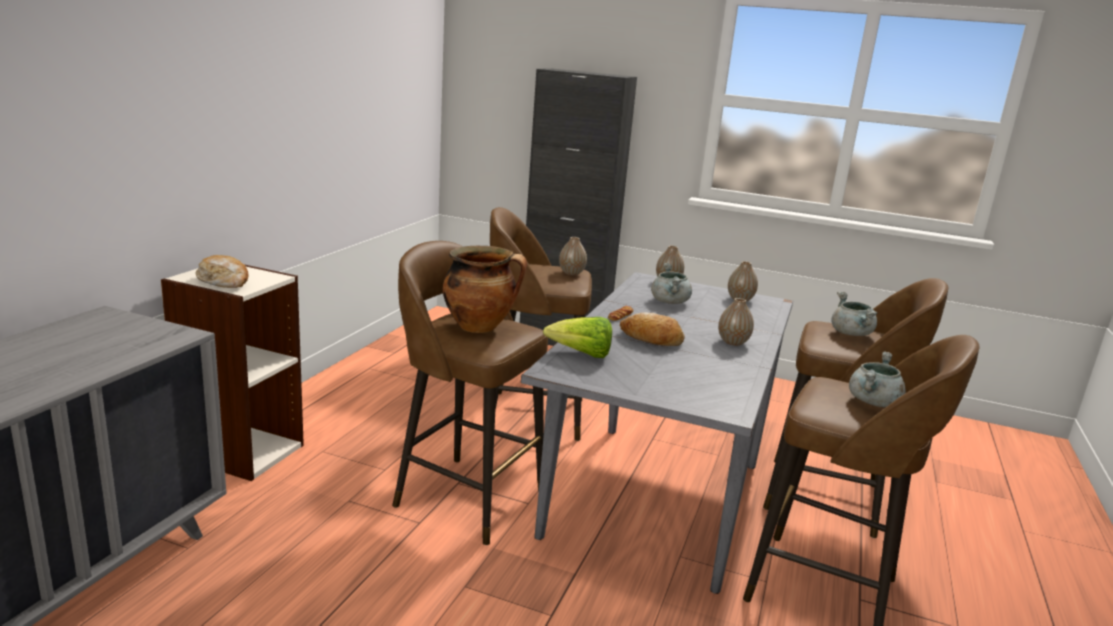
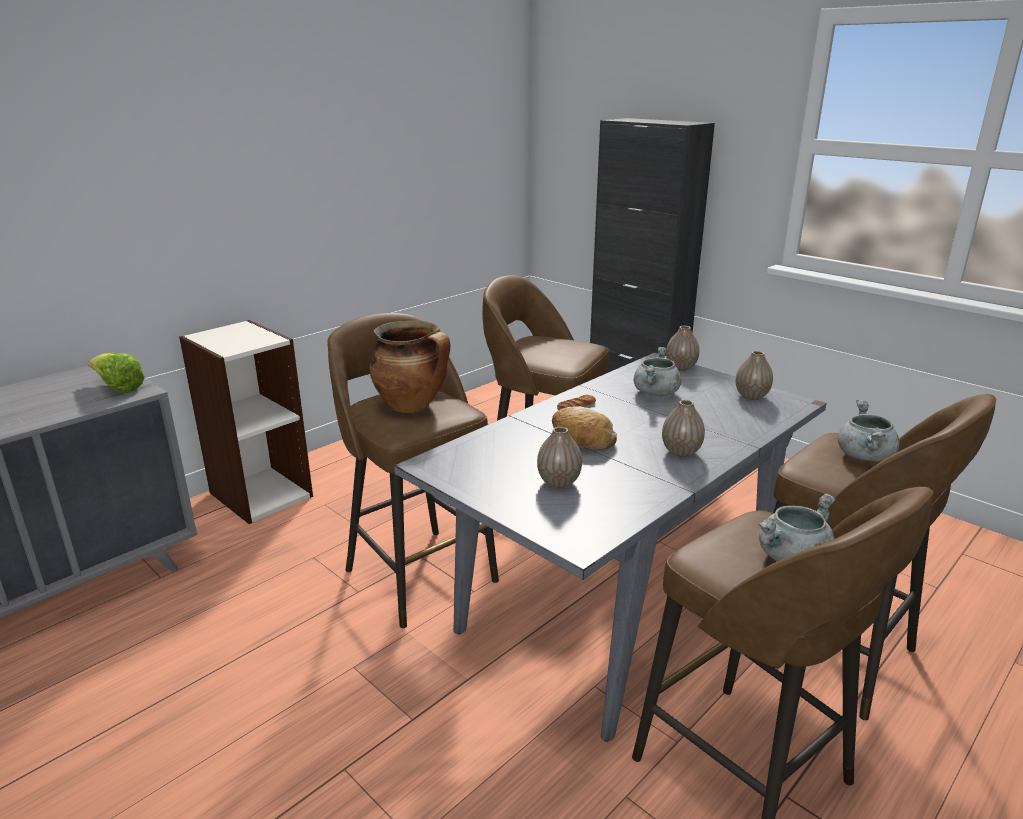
camera: 25 degrees right, 5 degrees up
bread [196,255,249,288] -> none
lettuce [543,317,612,358] -> lettuce moved to [88,353,145,393]
vase [559,237,587,275] -> vase moved to [537,427,582,488]

